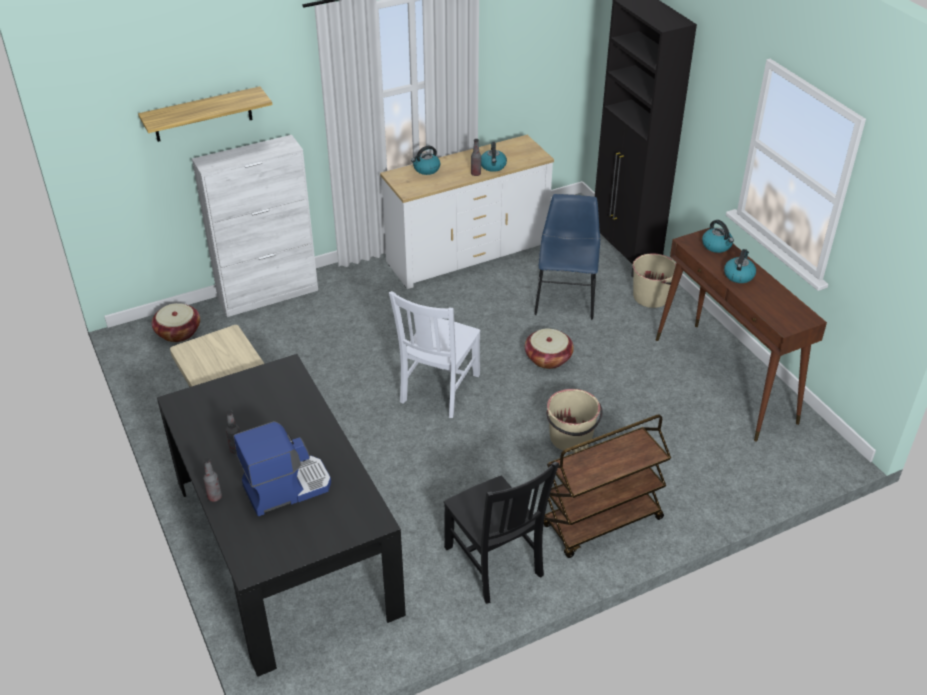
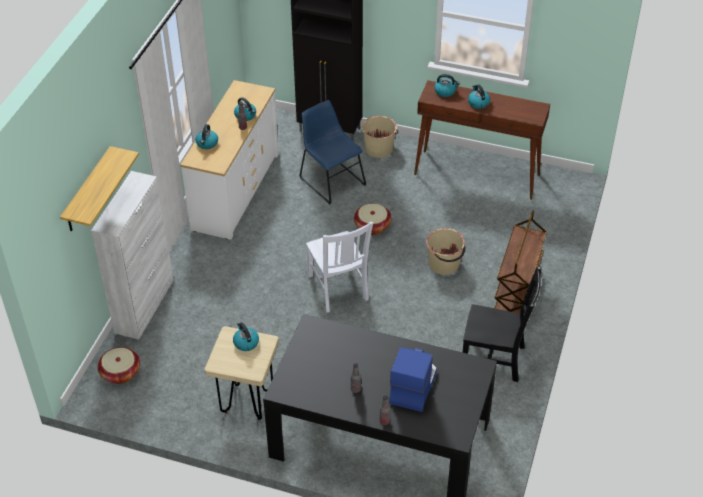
camera: 45 degrees left, 5 degrees up
none -> kettle [233,322,259,351]

